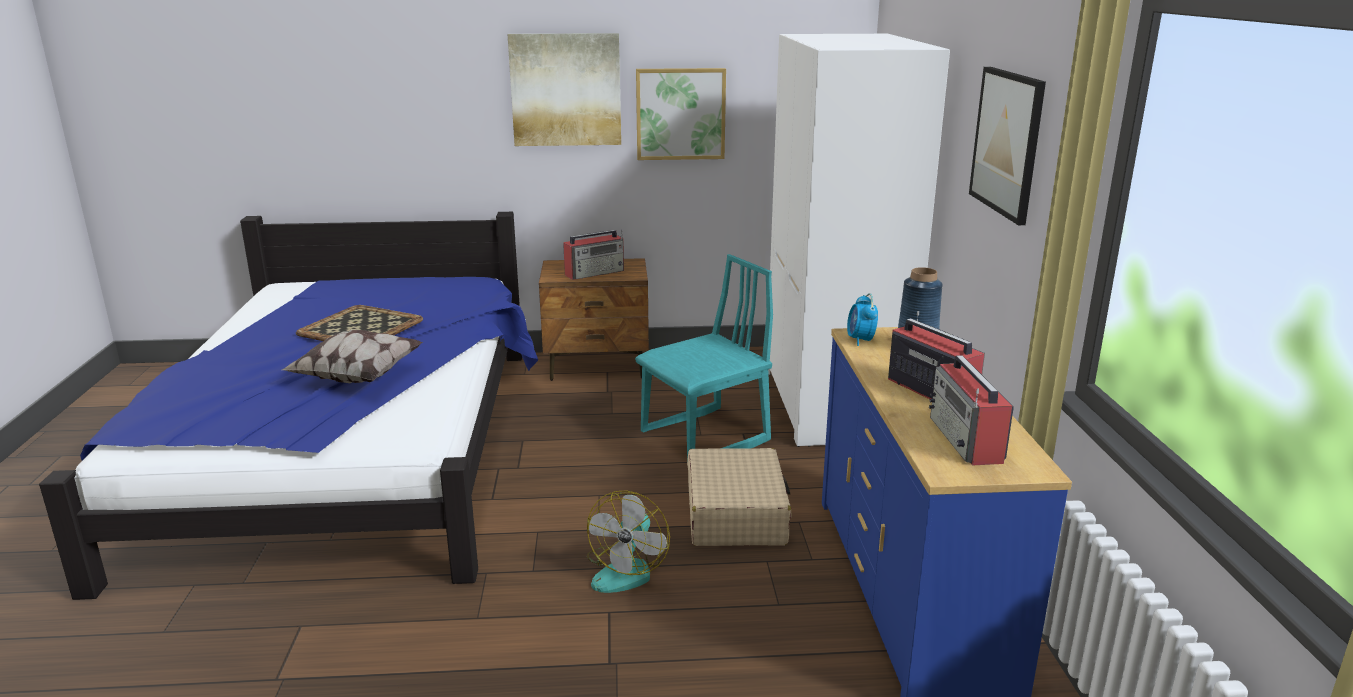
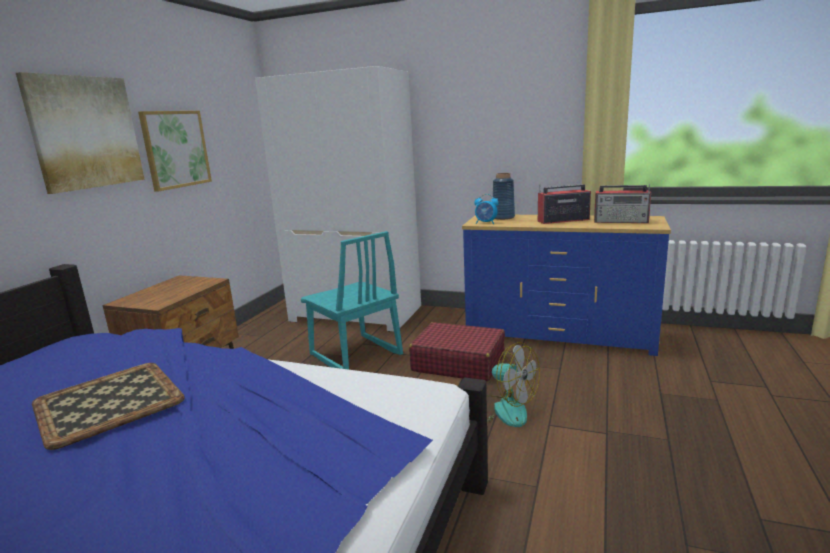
camera: 65 degrees left, 5 degrees down
pillow [282,330,423,383] -> none
radio [563,229,624,280] -> none
turquoise chair [635,254,773,460] -> turquoise chair turned 150 degrees clockwise [301,231,403,370]
beige suitcase [687,448,792,546] -> red suitcase [409,322,505,382]
picture [969,67,1046,225] -> none

